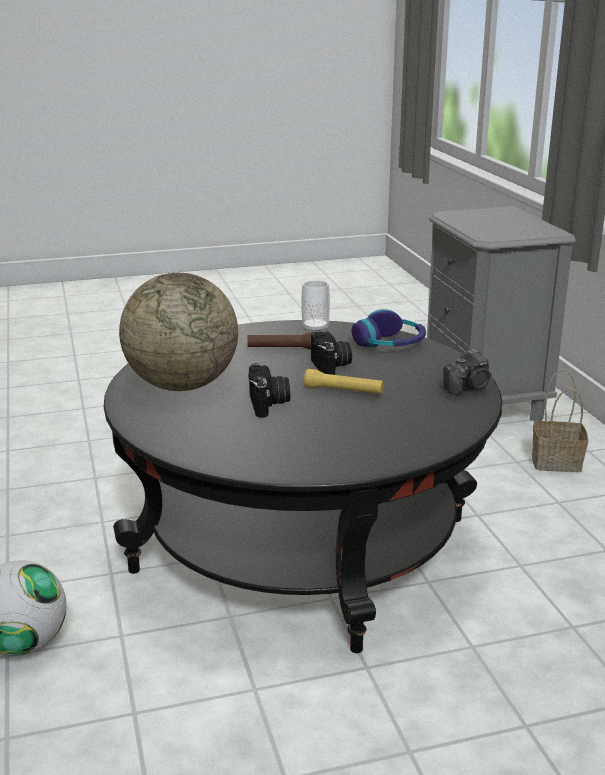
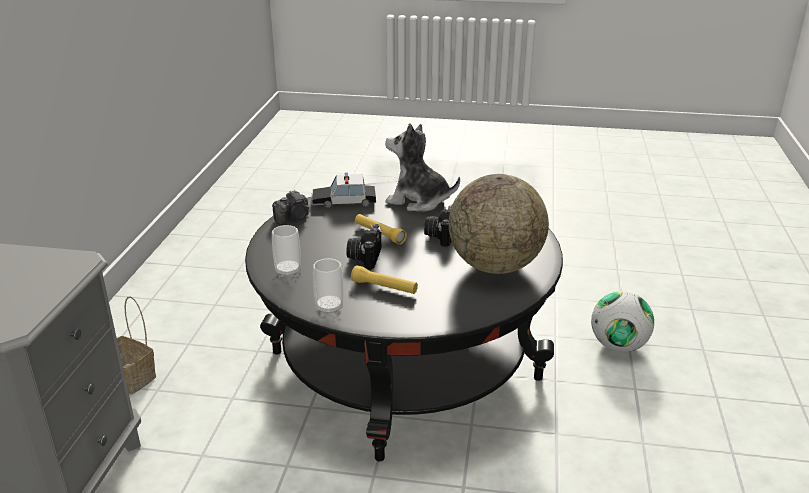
camera: 155 degrees left, 5 degrees up
brown flashlight [247,332,312,350] -> yellow flashlight [351,265,418,294]
headphones [352,309,426,347] -> cup [272,225,301,277]
camera [443,349,491,396] -> camera turned 150 degrees clockwise [272,190,309,225]
none -> toy car [311,173,376,208]
none -> plush toy [385,123,460,212]

